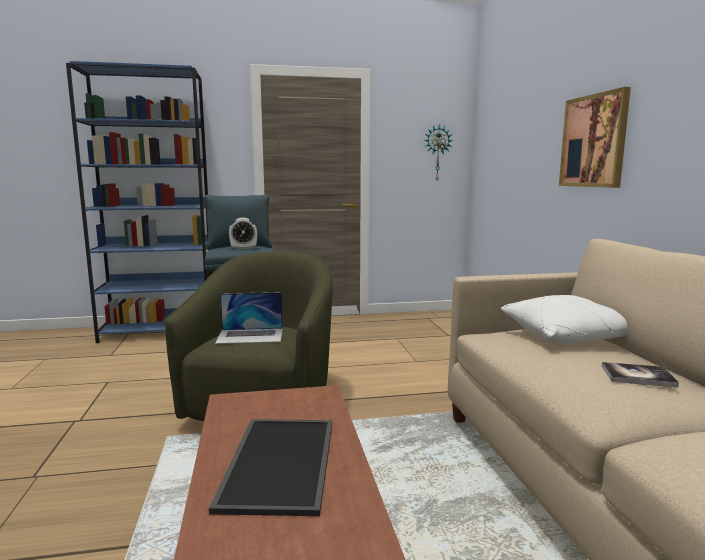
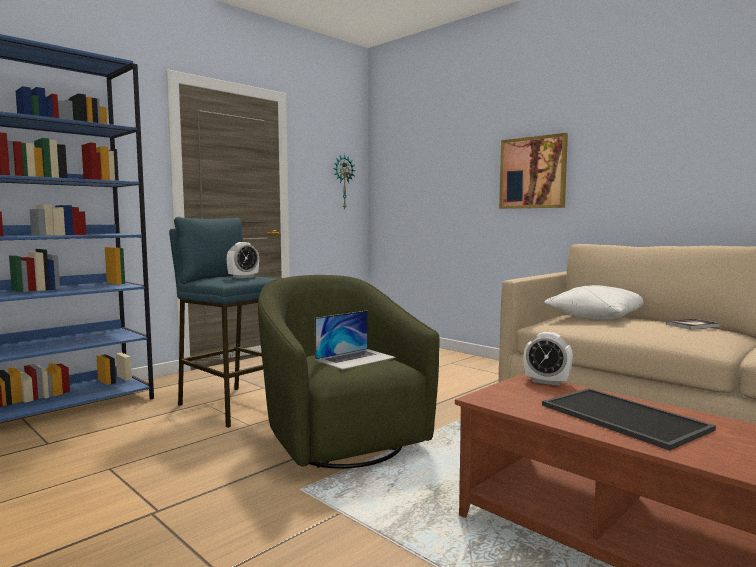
camera: 35 degrees left, 5 degrees down
none -> alarm clock [524,332,573,386]

